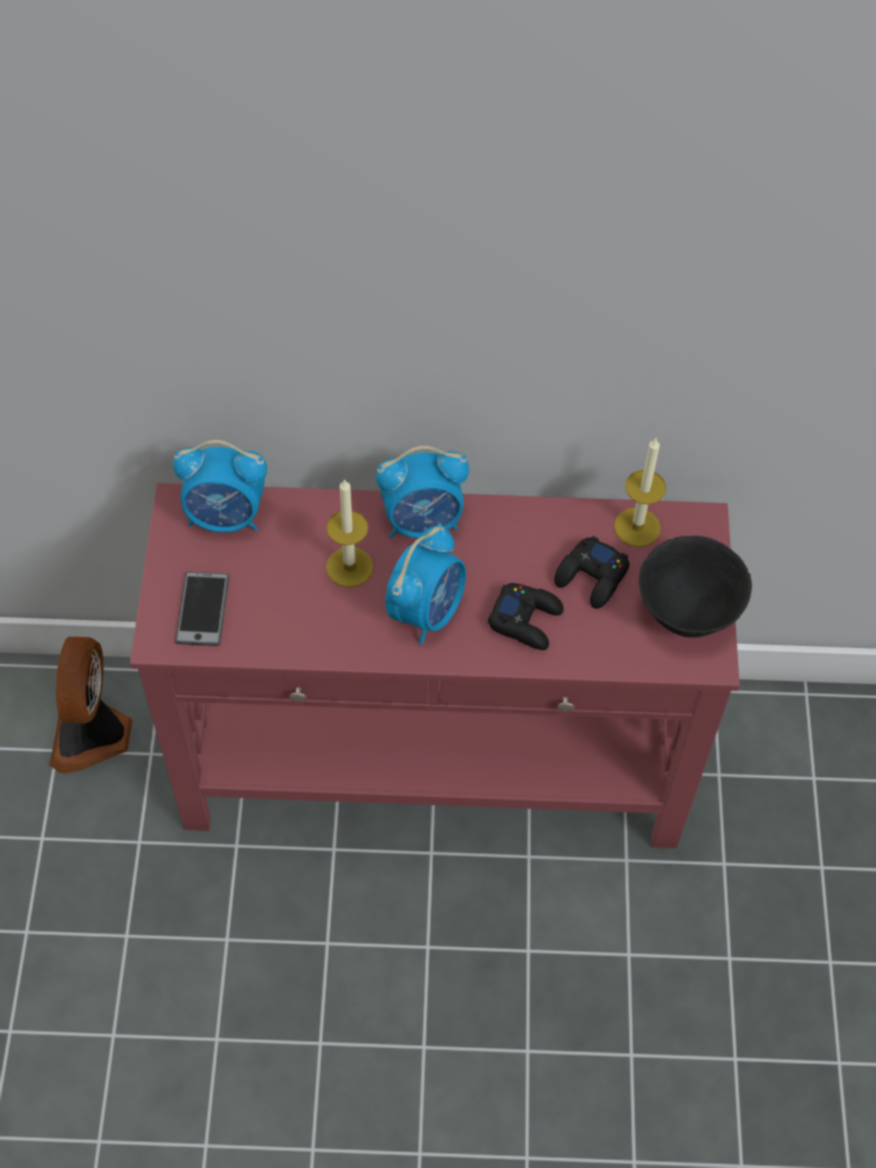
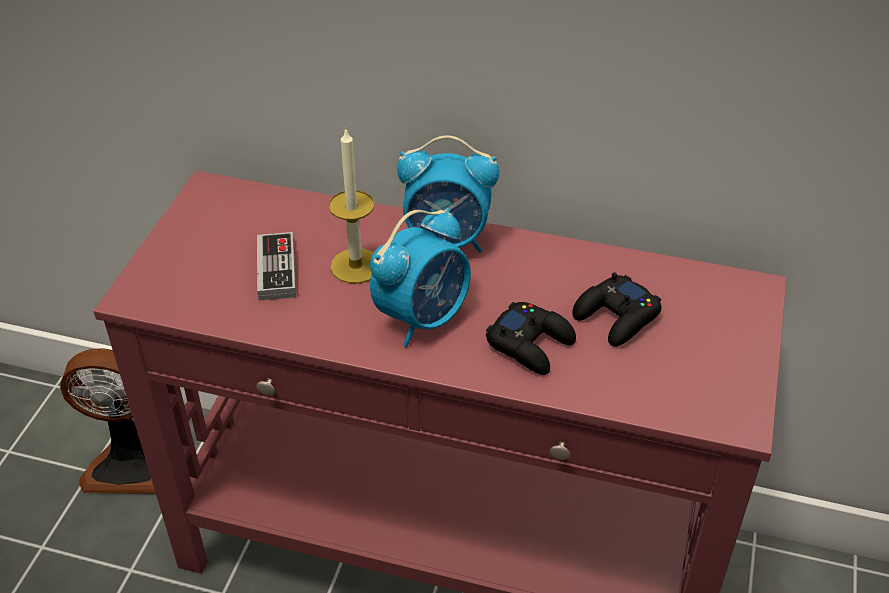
camera: 15 degrees right, 15 degrees down
fan [50,637,133,774] -> fan turned 105 degrees counterclockwise [60,348,156,494]
alarm clock [173,440,267,532] -> none
phone [175,572,230,646] -> none
candle [614,438,666,547] -> none
black bowl [639,536,752,637] -> none
none -> game controller [257,232,296,300]

